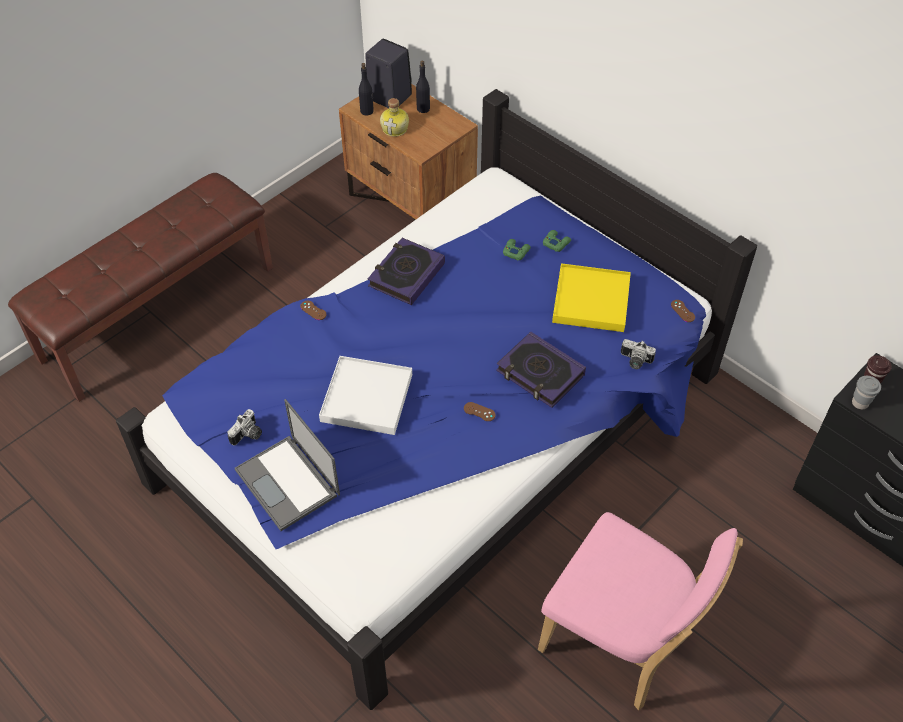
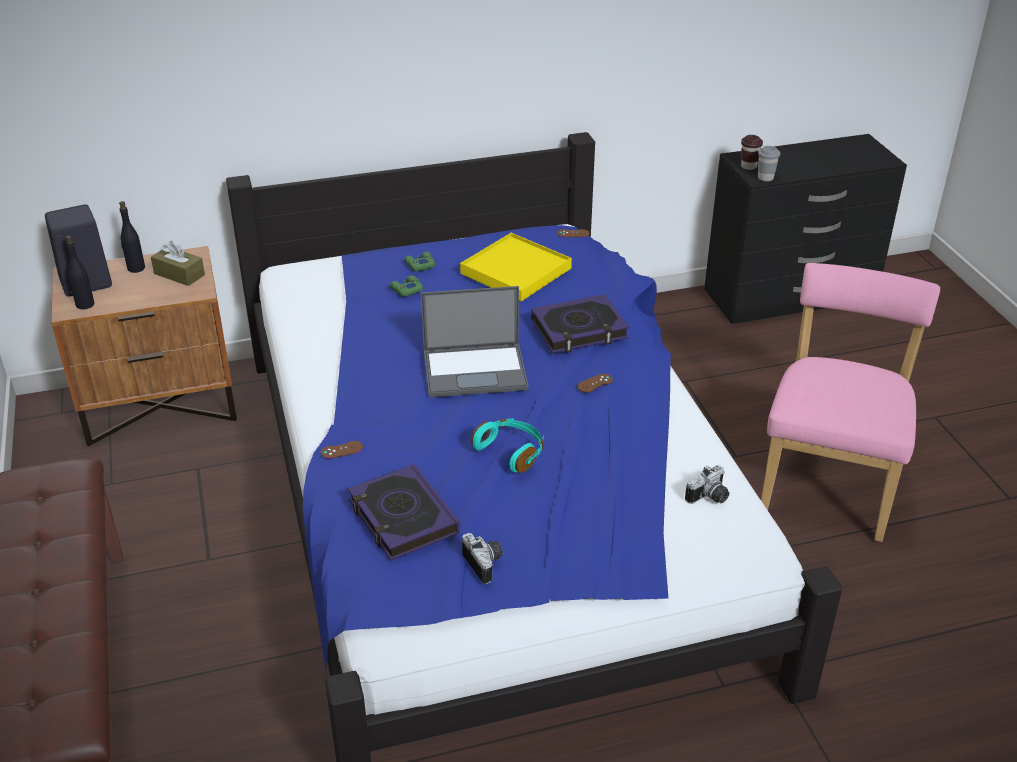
camera: 60 degrees left, 15 degrees down
laptop [235,399,340,531] -> laptop moved to [421,286,529,397]
white tray [319,356,412,435] -> turquoise headphones [471,418,544,473]
book [368,238,445,305] -> book moved to [348,464,459,561]
bottle [380,98,409,137] -> none
pink chair [538,512,743,710] -> pink chair turned 45 degrees counterclockwise [761,263,940,542]
camera [621,339,656,369] -> camera moved to [685,465,729,504]
none -> brown tissue box [151,241,205,286]

